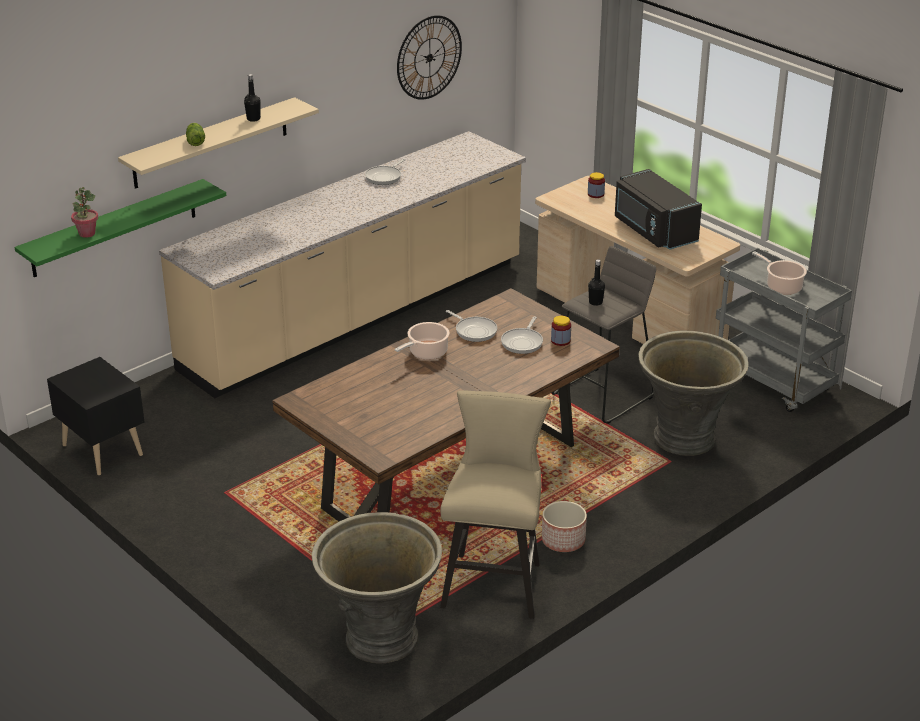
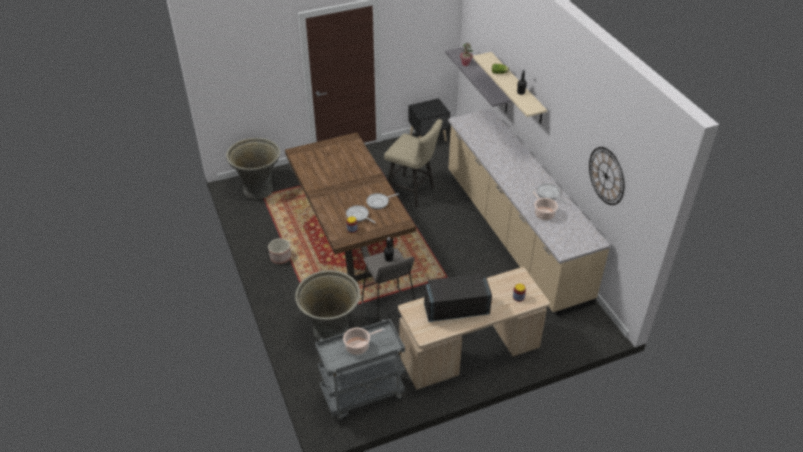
camera: 110 degrees right, 10 degrees up
green shelf [14,179,226,277] -> grey shelf [445,47,512,113]
cooking pot [395,322,450,360] -> cooking pot moved to [530,190,558,220]
beige stool [440,390,551,619] -> beige stool moved to [384,119,442,208]

